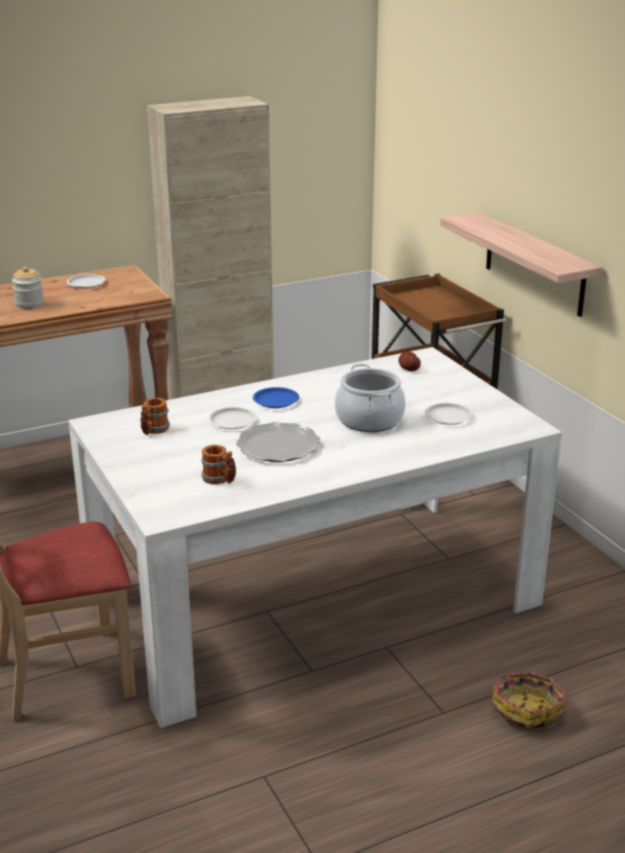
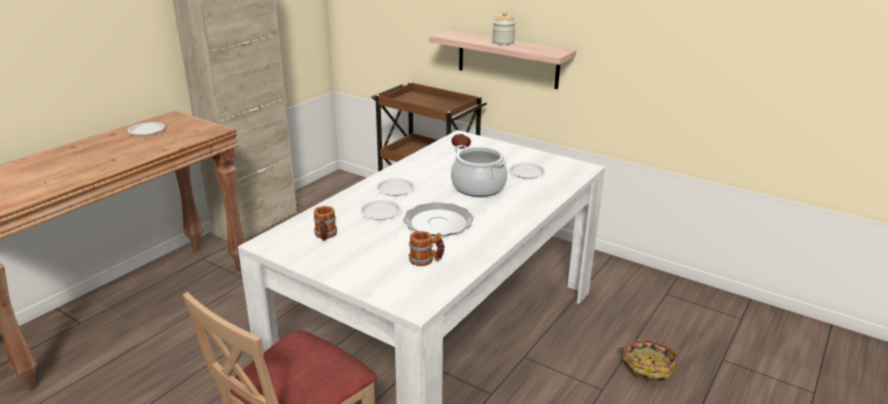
camera: 30 degrees left, 0 degrees up
jar [12,266,44,309] -> jar moved to [492,12,516,45]
blue plate [253,387,299,408] -> white plate [376,178,415,196]

